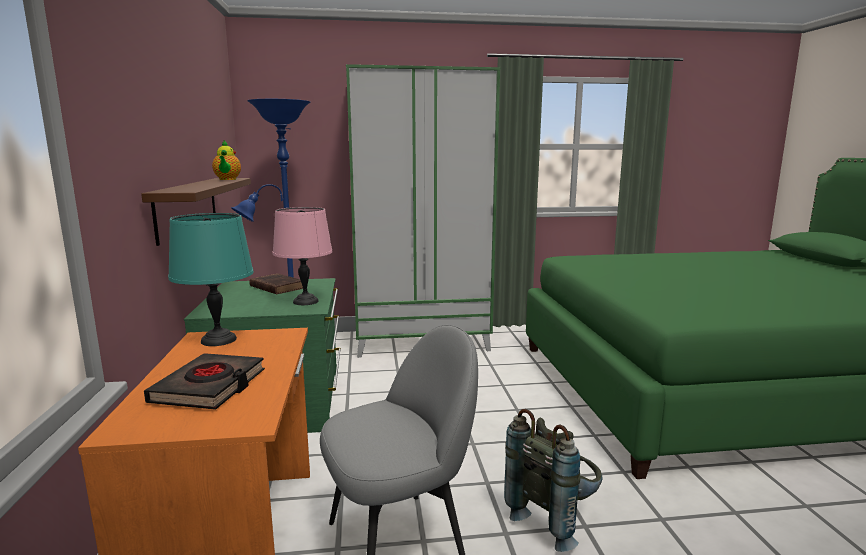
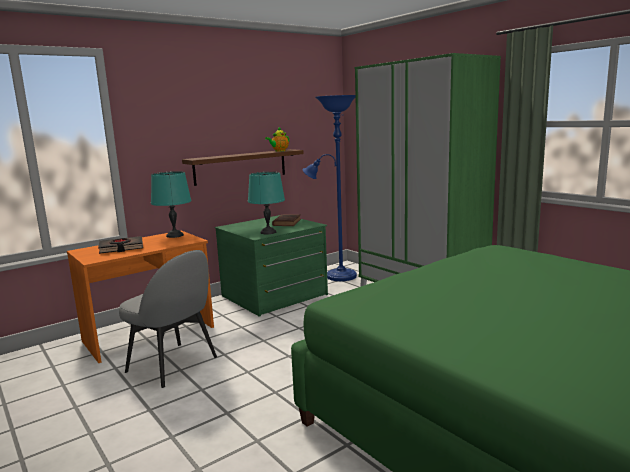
camera: 60 degrees right, 0 degrees up
pink table lamp [273,207,333,305] -> turquoise table lamp [248,172,285,234]
grey backpack [504,409,603,552] -> none

